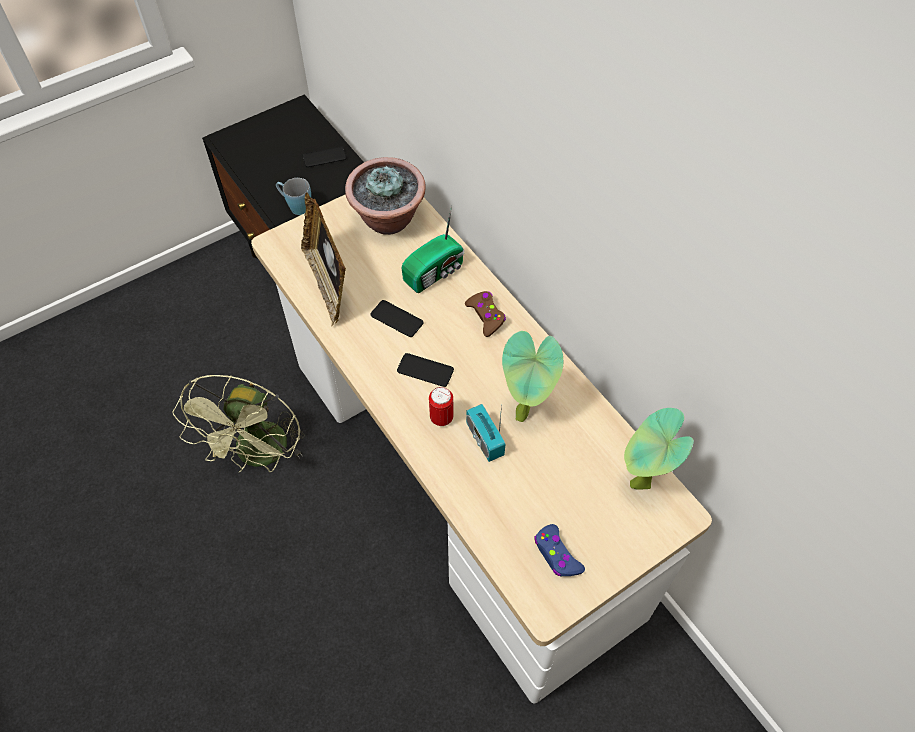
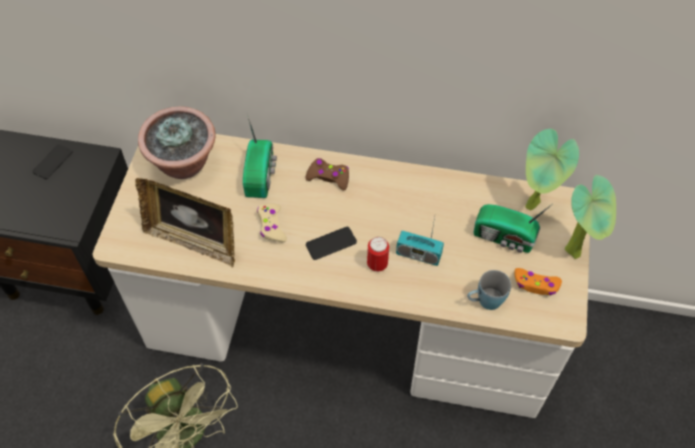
camera: 45 degrees left, 0 degrees up
blue mug [276,178,311,215] -> blue mug moved to [467,270,511,310]
phone [370,300,424,337] -> beige game controller [257,203,287,242]
potted plant [502,331,563,422] -> potted plant moved to [565,175,616,259]
blue game controller [534,524,585,576] -> orange game controller [514,268,562,295]
none -> radio [474,204,552,253]

